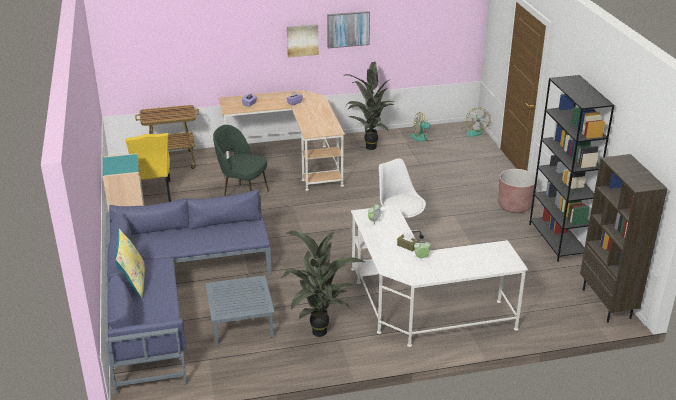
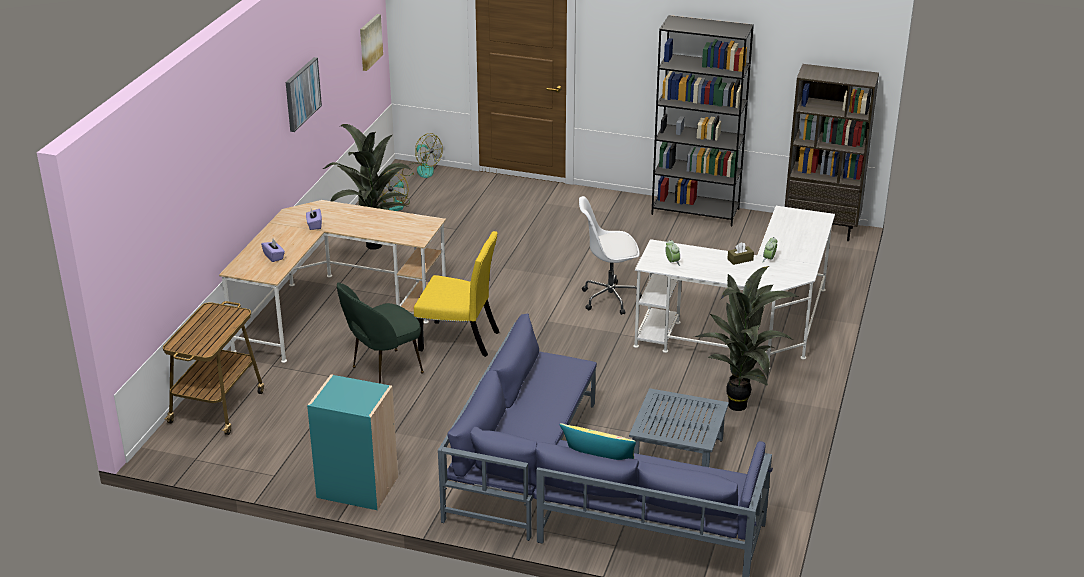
camera: 60 degrees left, 0 degrees up
yellow chair [125,133,171,202] -> yellow chair moved to [414,231,499,357]
picture [287,24,319,57] -> picture moved to [360,14,383,71]
brown planter [498,169,537,213] -> none

